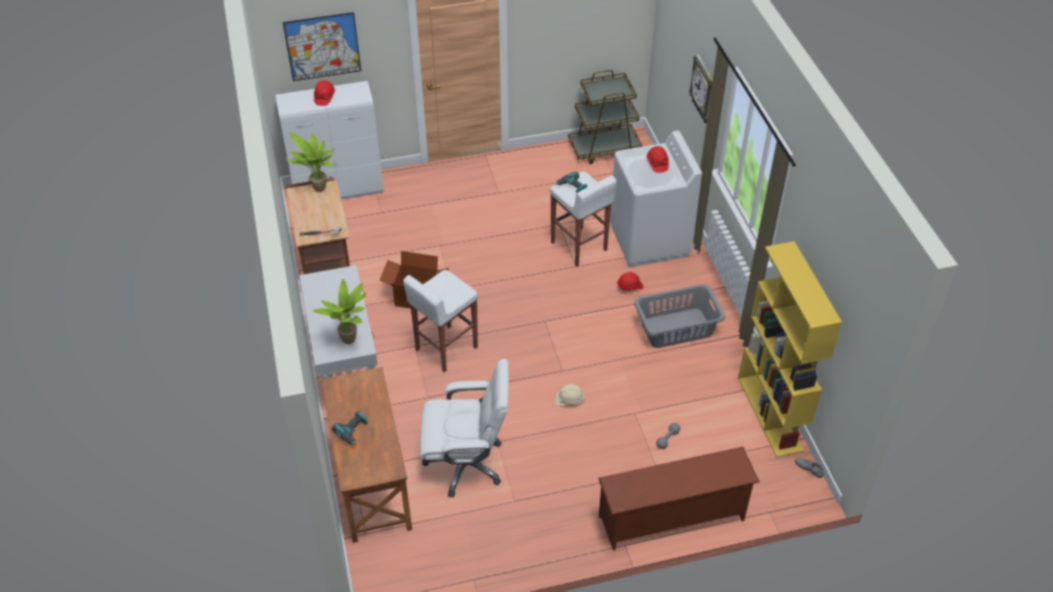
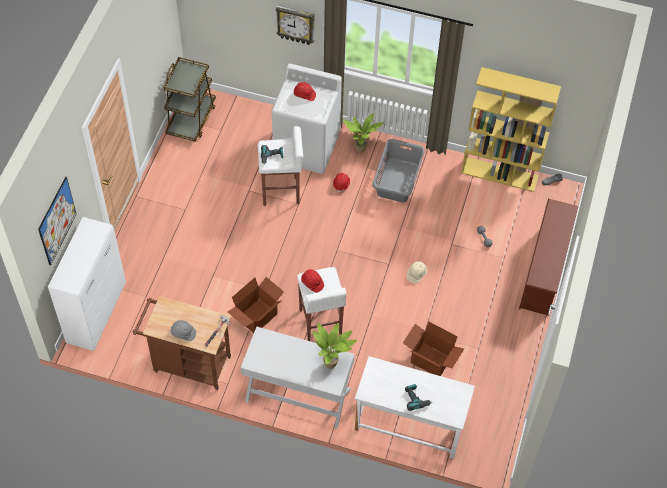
camera: 60 degrees left, 10 degrees up
potted plant [287,132,335,192] -> potted plant moved to [343,113,384,153]
red hard hat [314,80,335,106] -> red hard hat moved to [301,269,324,293]
brown desk [321,367,412,543] -> white desk [355,356,475,459]
white office chair [420,359,509,497] -> cardboard box [403,321,464,376]
none -> grey hard hat [171,320,196,341]

